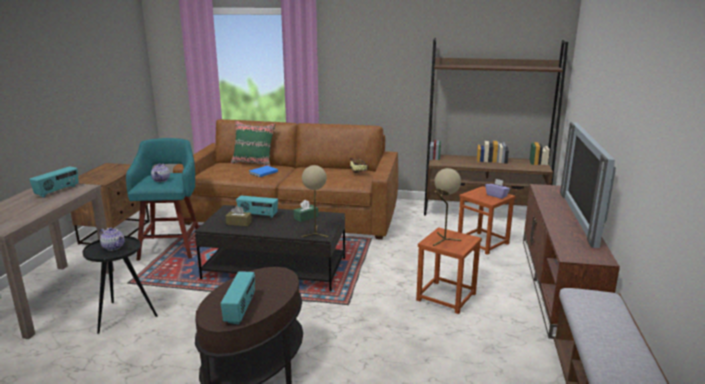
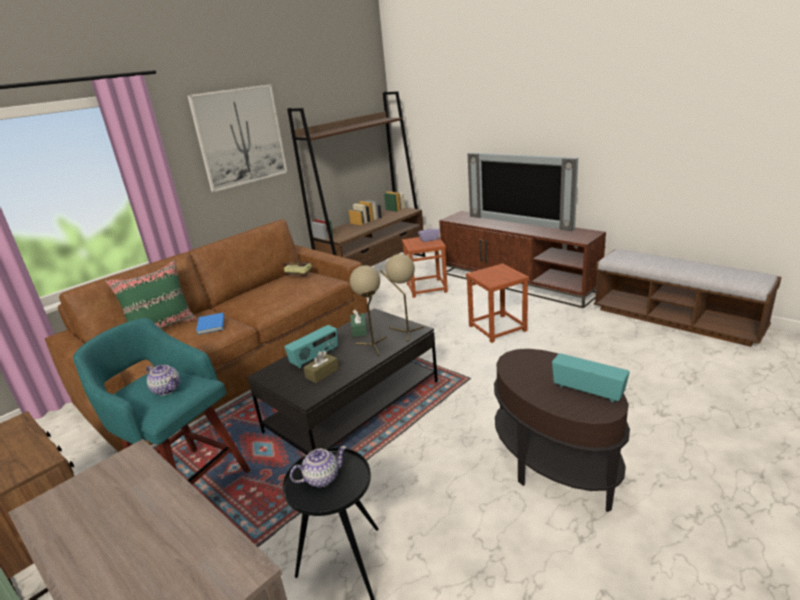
camera: 55 degrees left, 5 degrees up
radio [29,166,79,198] -> none
beige table lamp [433,168,461,246] -> beige table lamp moved to [350,265,386,356]
none -> picture [187,84,288,192]

